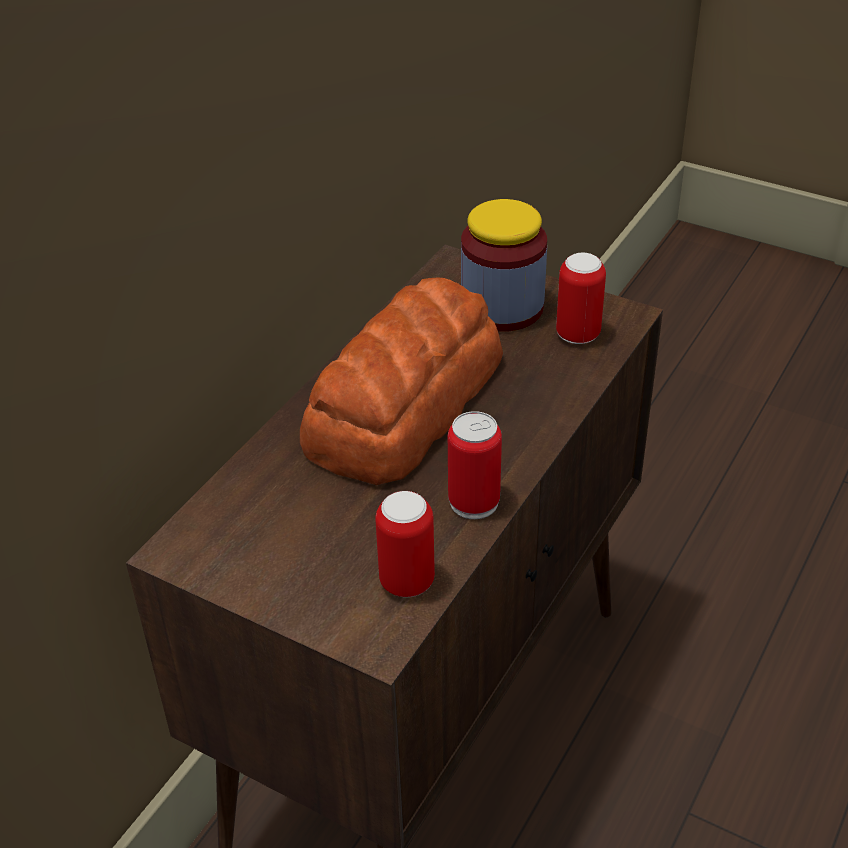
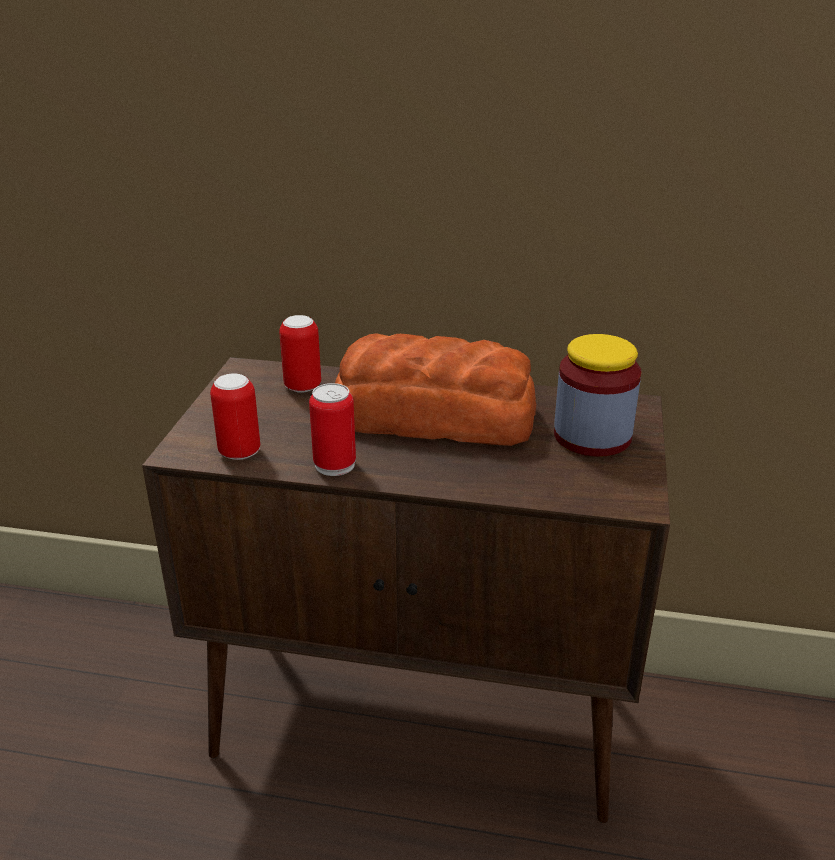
camera: 70 degrees right, 10 degrees down
can [556,253,606,344] -> can moved to [279,315,321,393]

